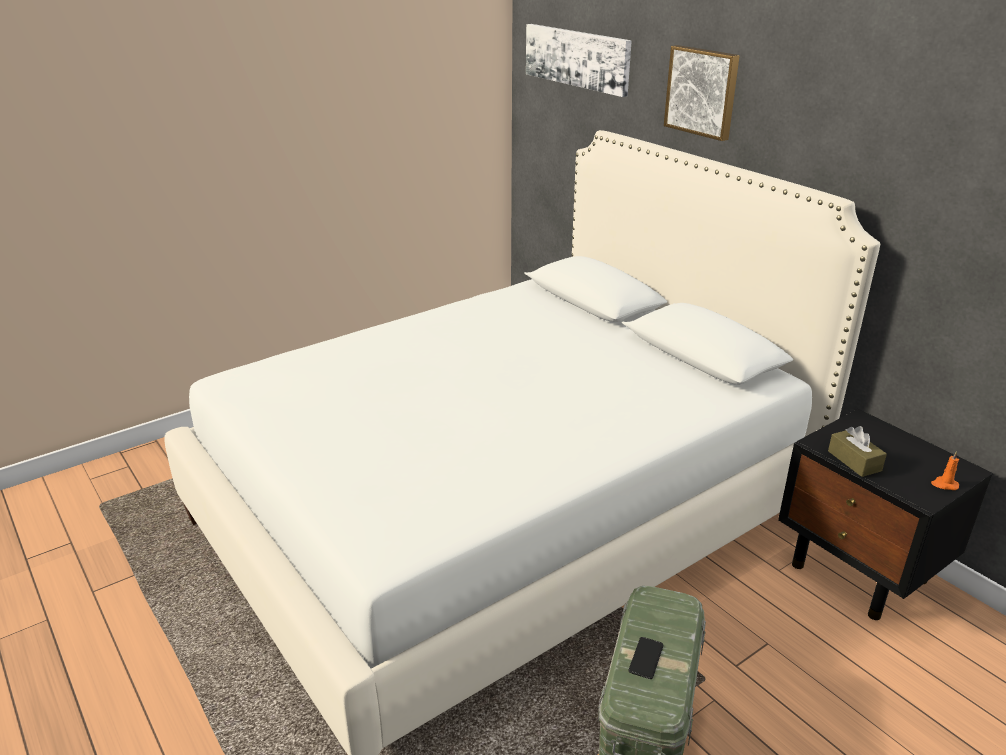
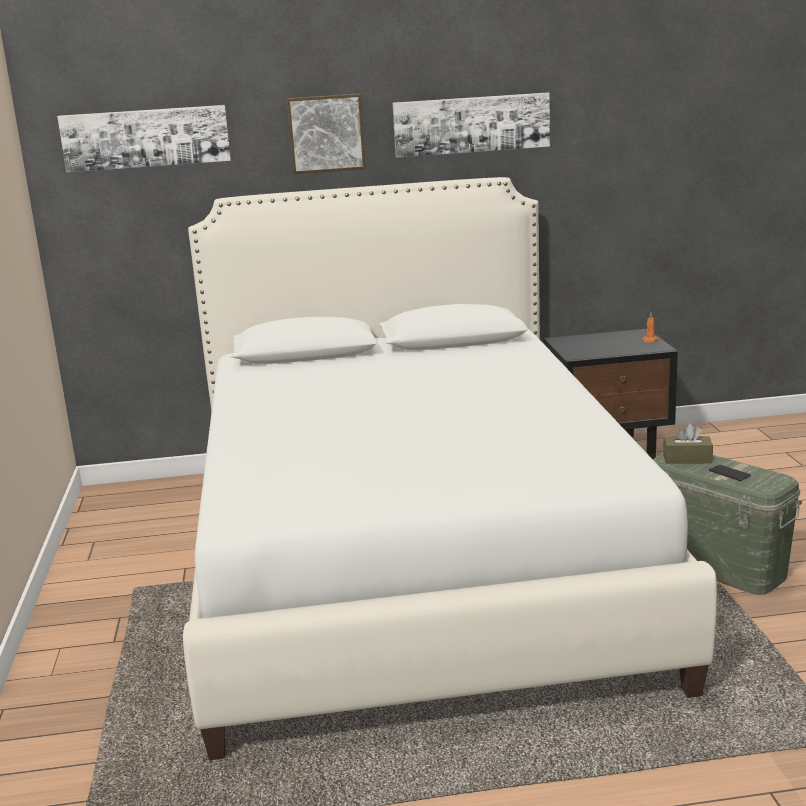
camera: 60 degrees left, 10 degrees down
brown tissue box [828,426,887,477] -> brown tissue box moved to [663,424,713,464]
none -> picture [393,93,550,158]

